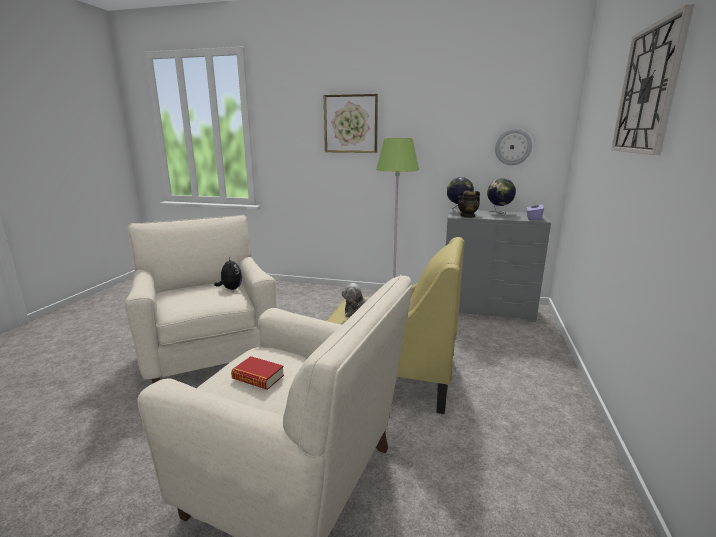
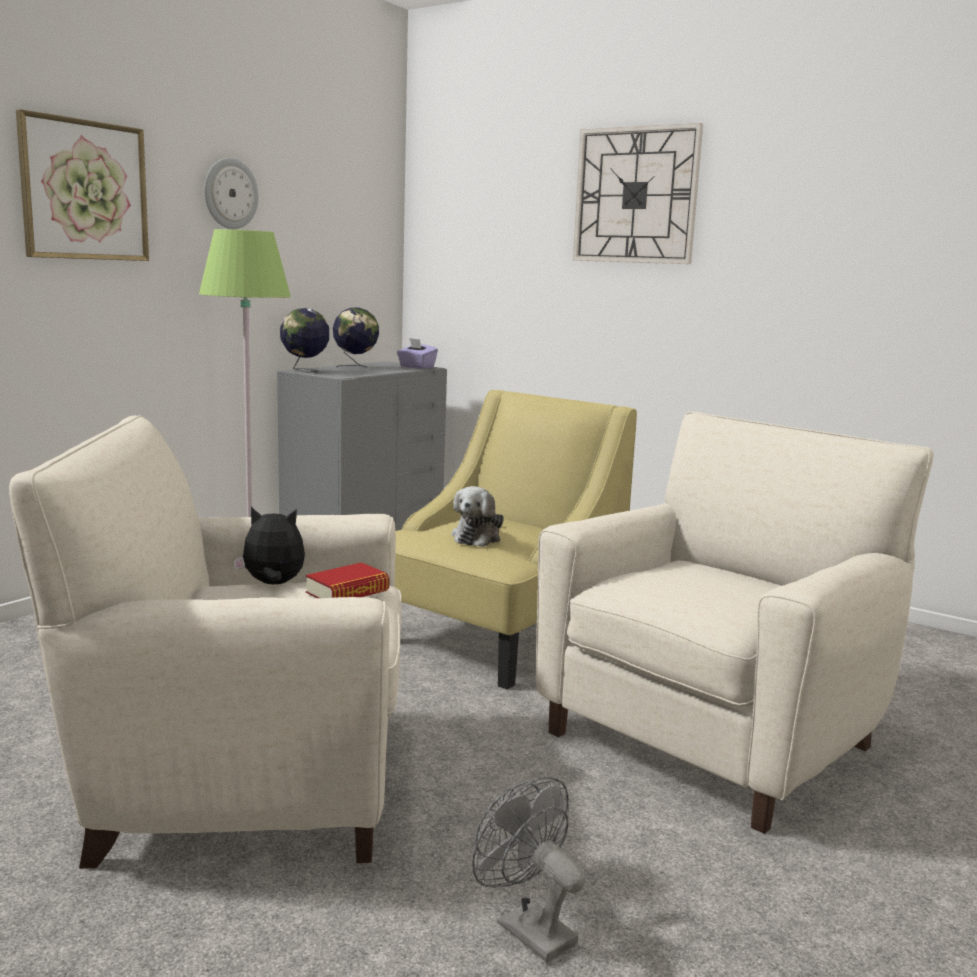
camera: 70 degrees left, 5 degrees down
book [231,356,284,390] -> book moved to [306,562,389,598]
teapot [458,186,480,218] -> none
wall clock [495,129,532,165] -> wall clock moved to [204,158,258,229]
none -> grey fan [472,777,585,963]

